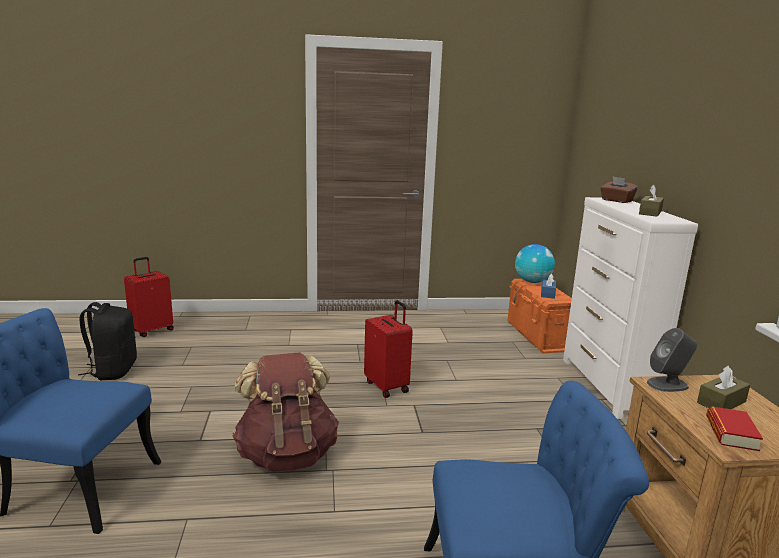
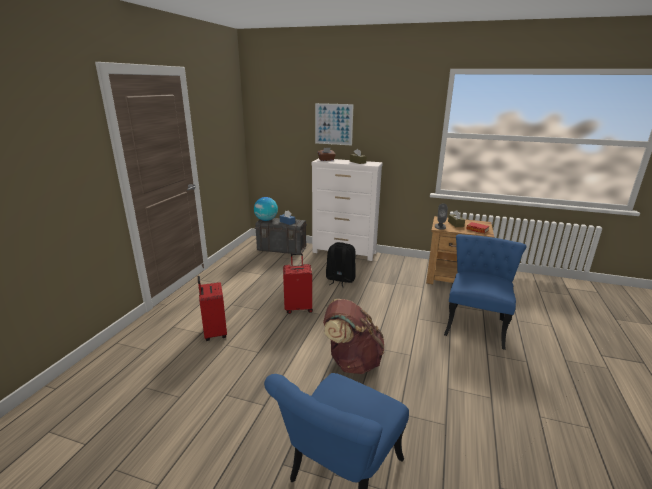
camera: 65 degrees left, 5 degrees up
black backpack [78,302,137,380] -> black backpack moved to [326,242,356,287]
red suitcase [124,257,174,337] -> red suitcase moved to [198,276,227,341]
orange storage box [508,279,572,353] -> grey storage box [255,218,307,254]
none -> picture [315,103,354,145]

